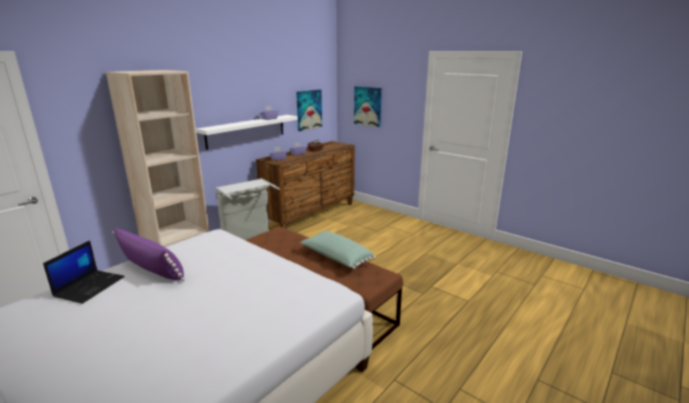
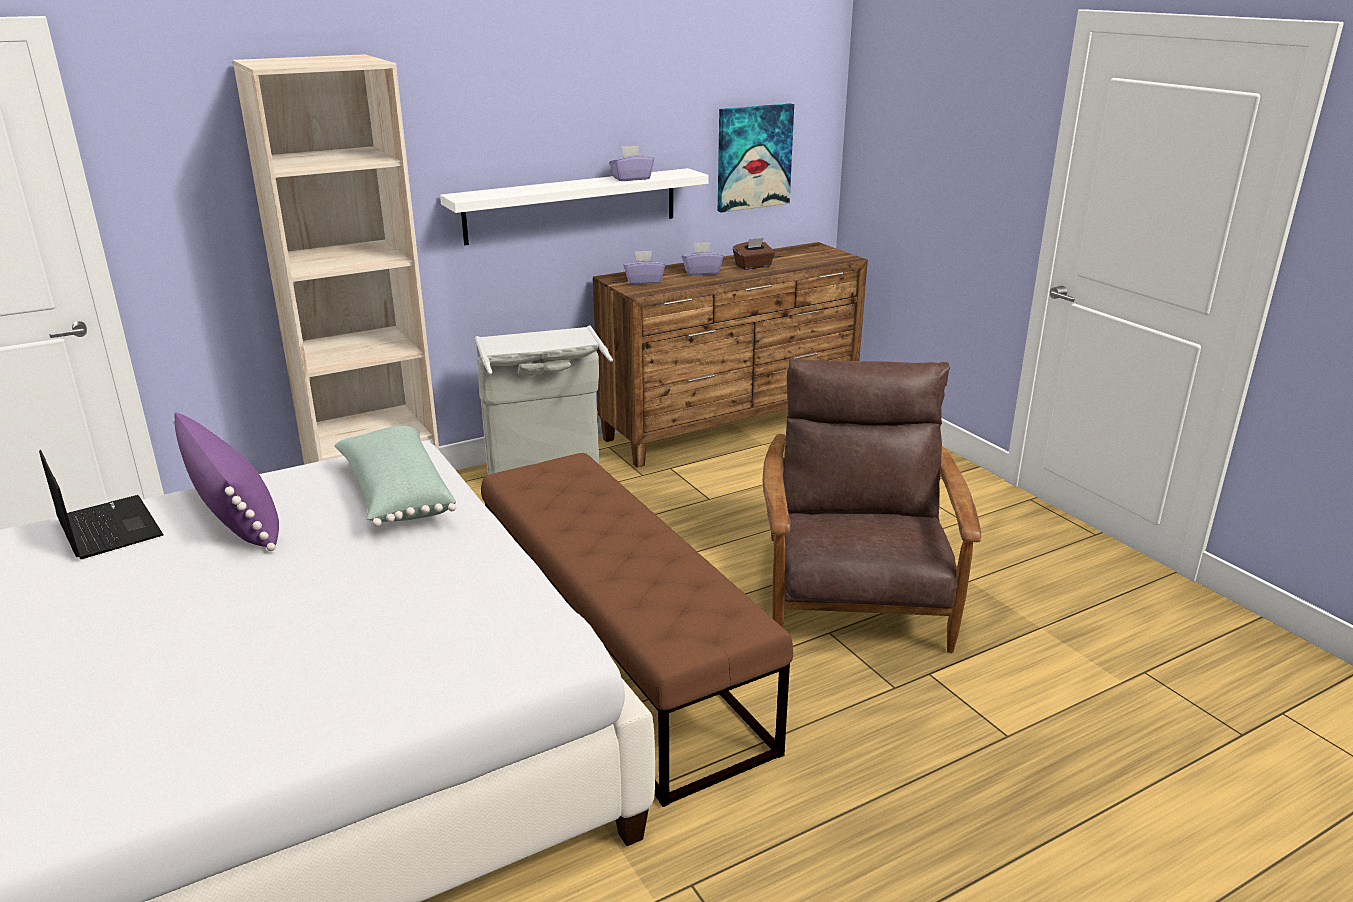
camera: 20 degrees right, 5 degrees up
laptop [43,240,125,304] -> laptop turned 75 degrees counterclockwise [39,450,164,559]
green pillow [300,231,376,269] -> green pillow moved to [334,425,456,527]
picture [354,86,382,127] -> none
none -> brown armchair [763,358,981,653]

